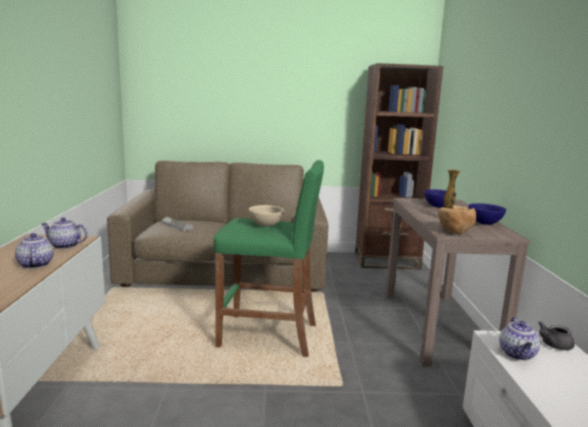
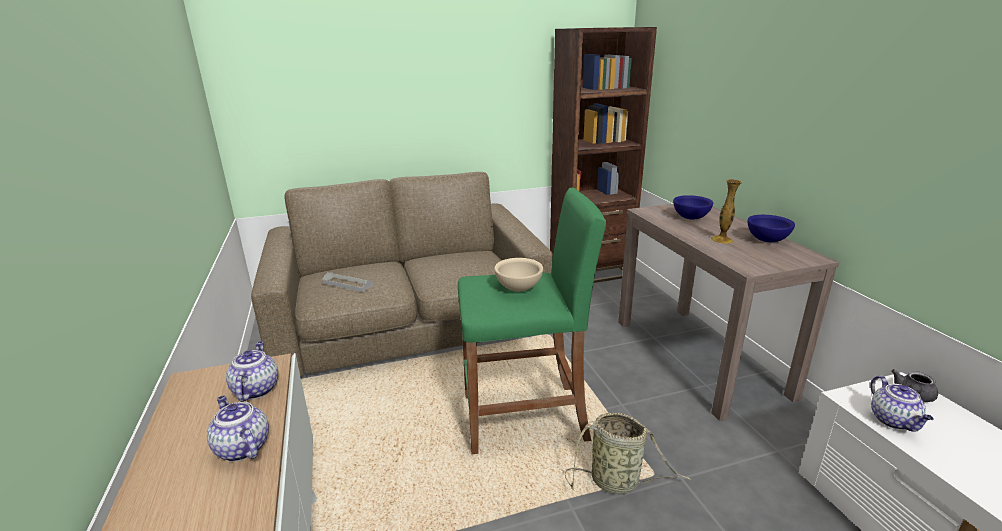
camera: 15 degrees left, 10 degrees up
teapot [41,218,88,249] -> teapot turned 90 degrees clockwise [226,341,278,402]
brown bowl [438,205,476,235] -> none
none -> basket [565,412,691,494]

